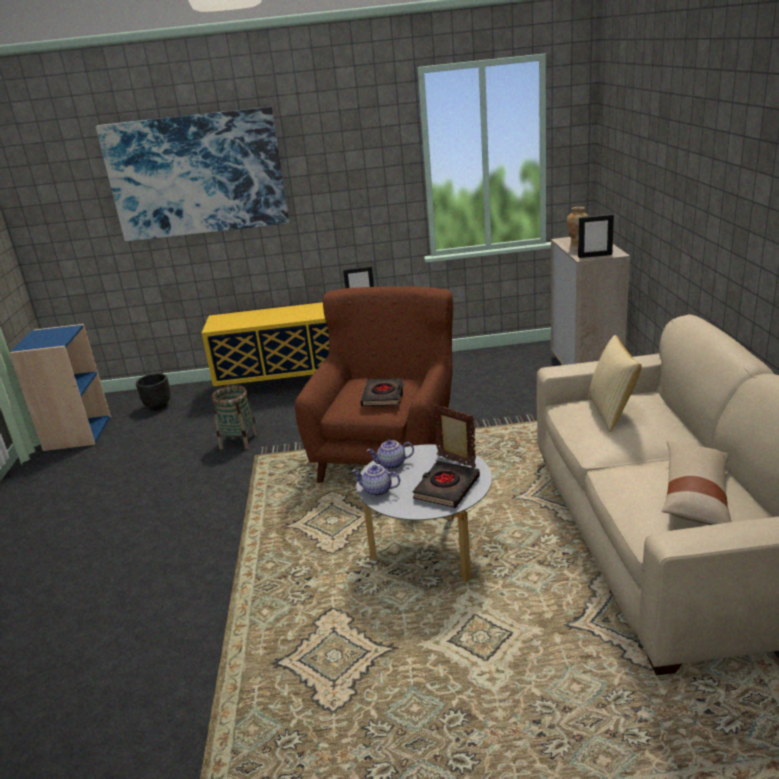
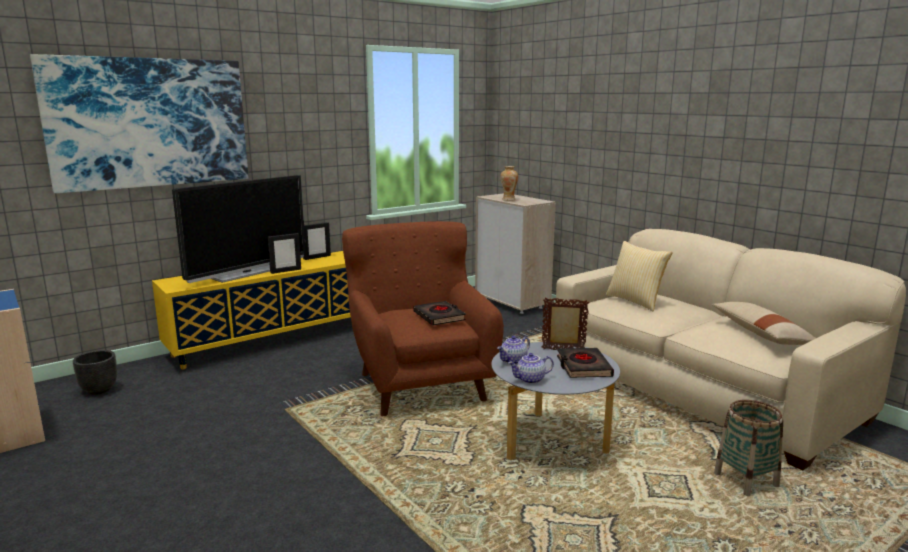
camera: 35 degrees left, 10 degrees down
basket [212,385,258,449] -> basket moved to [714,400,783,496]
picture frame [578,214,614,258] -> picture frame moved to [268,233,301,274]
none -> television [172,175,306,283]

